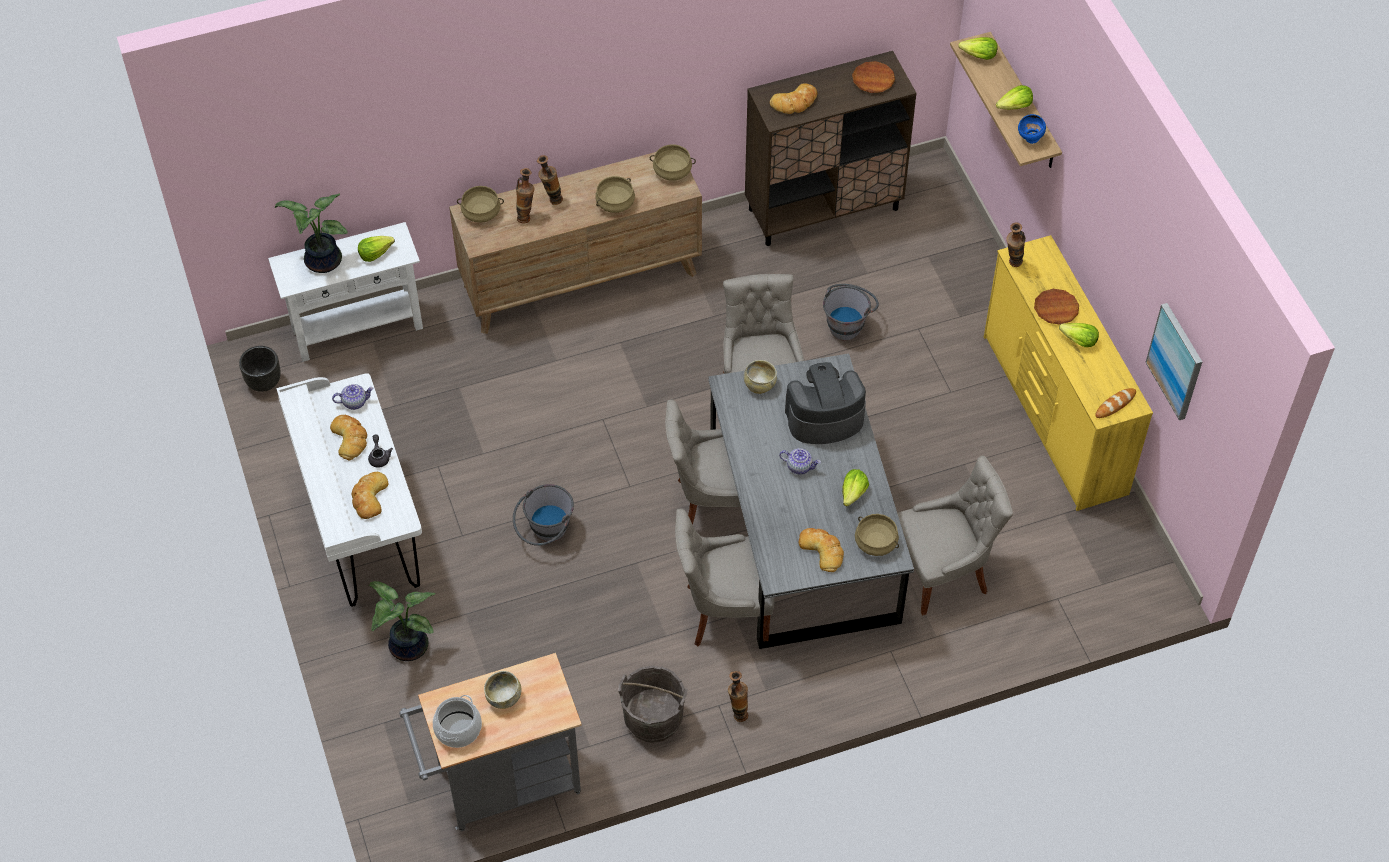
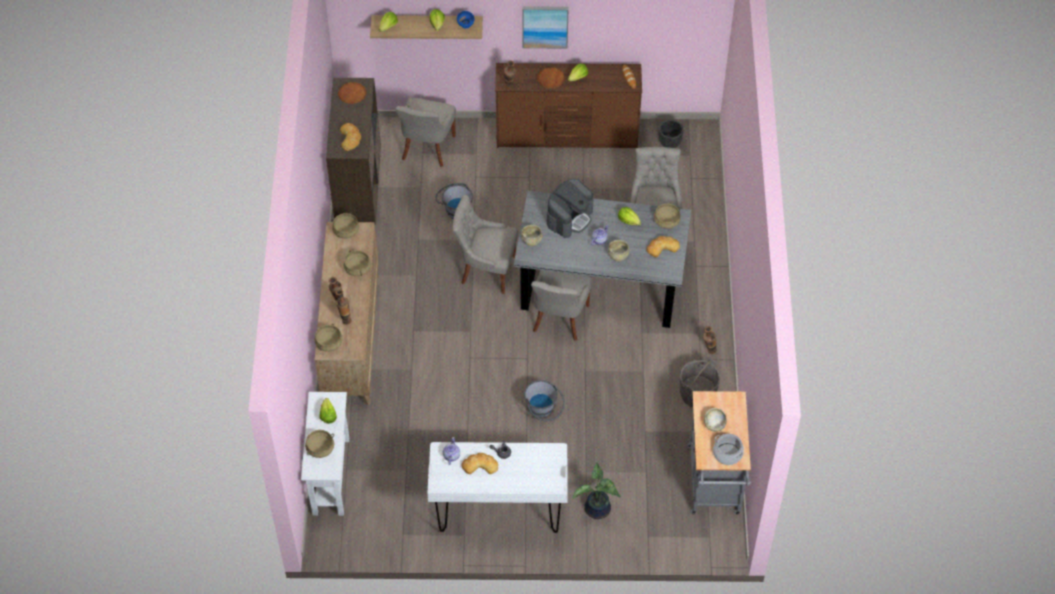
camera: 70 degrees left, 0 degrees up
black planter [239,346,281,392] -> black planter moved to [659,120,684,148]
potted plant [275,194,348,273] -> beige cooking pot [305,430,334,458]
bread [352,472,389,519] -> none
grey chair [675,509,775,646] -> grey chair moved to [395,98,456,167]
coffee machine [785,362,866,444] -> coffee machine turned 150 degrees counterclockwise [547,179,594,238]
yellow dresser [984,235,1153,511] -> brown dresser [495,63,642,148]
picture [1145,303,1202,420] -> picture moved to [522,6,568,49]
none -> beige bowl [608,240,629,262]

